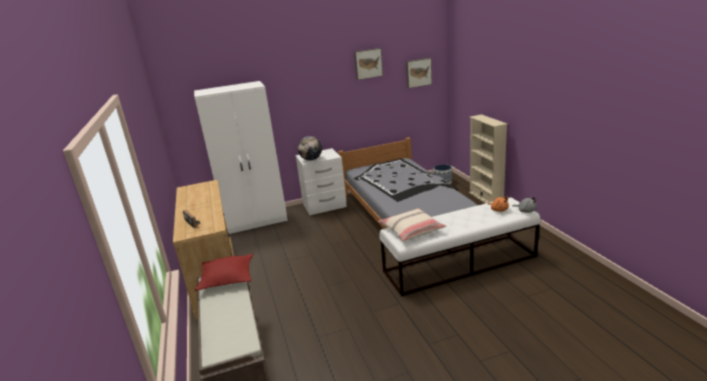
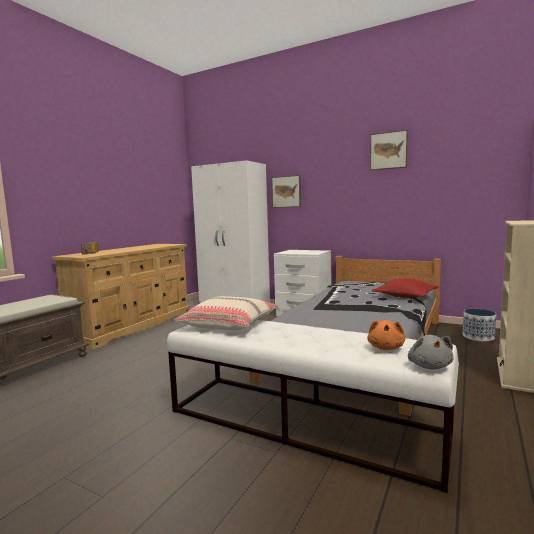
camera: 45 degrees right, 15 degrees down
red pillow [195,254,253,291] -> red pillow moved to [372,278,439,298]
globe [298,136,322,161] -> none
picture [406,58,432,88] -> picture moved to [272,175,301,208]

